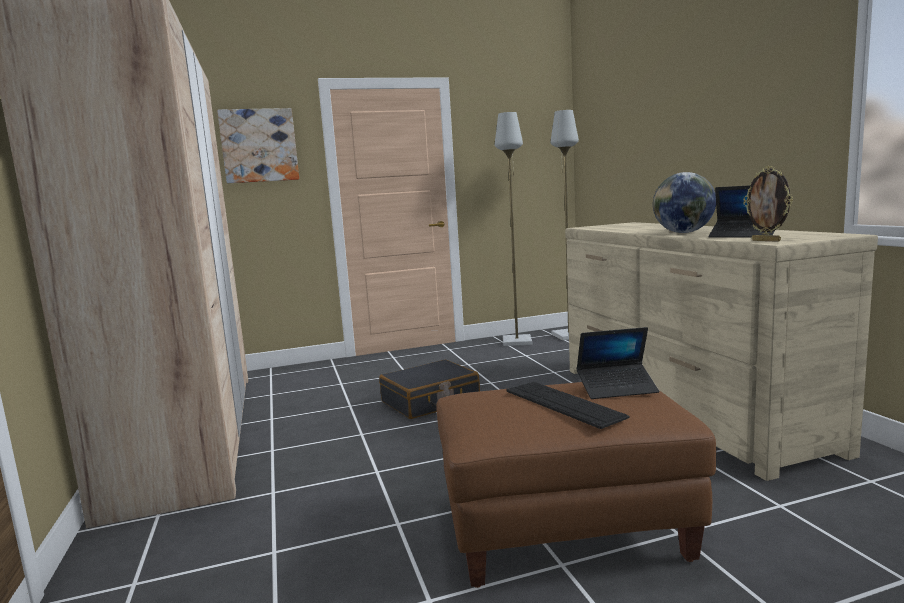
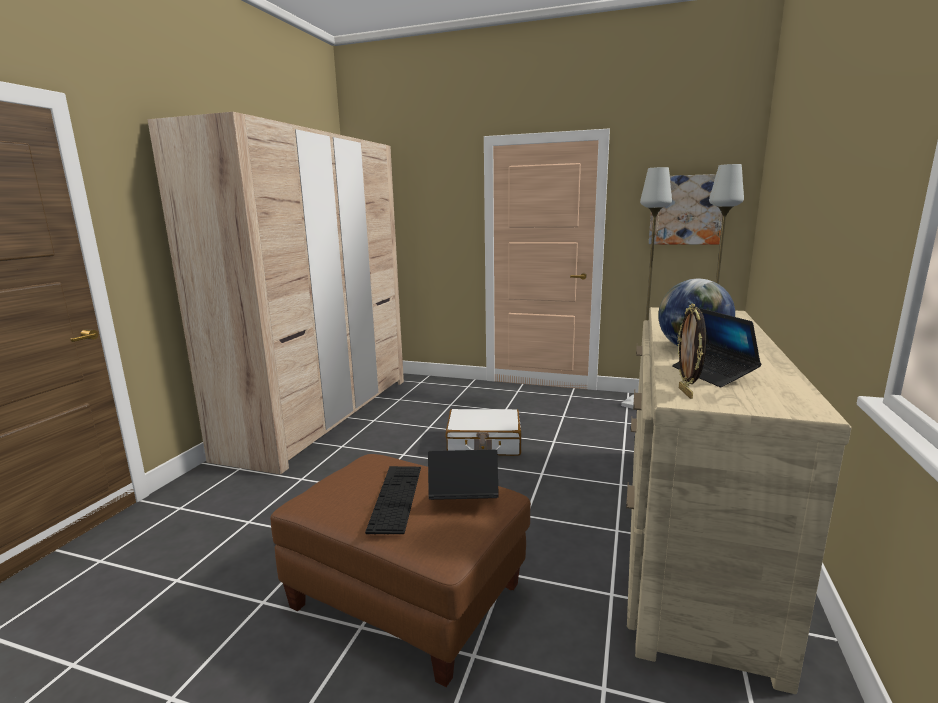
camera: 35 degrees right, 5 degrees up
picture [217,108,299,183] -> picture moved to [649,174,722,245]
black suitcase [379,360,480,419] -> white suitcase [446,409,521,456]
laptop [576,327,659,399] -> laptop turned 150 degrees clockwise [428,449,499,500]

